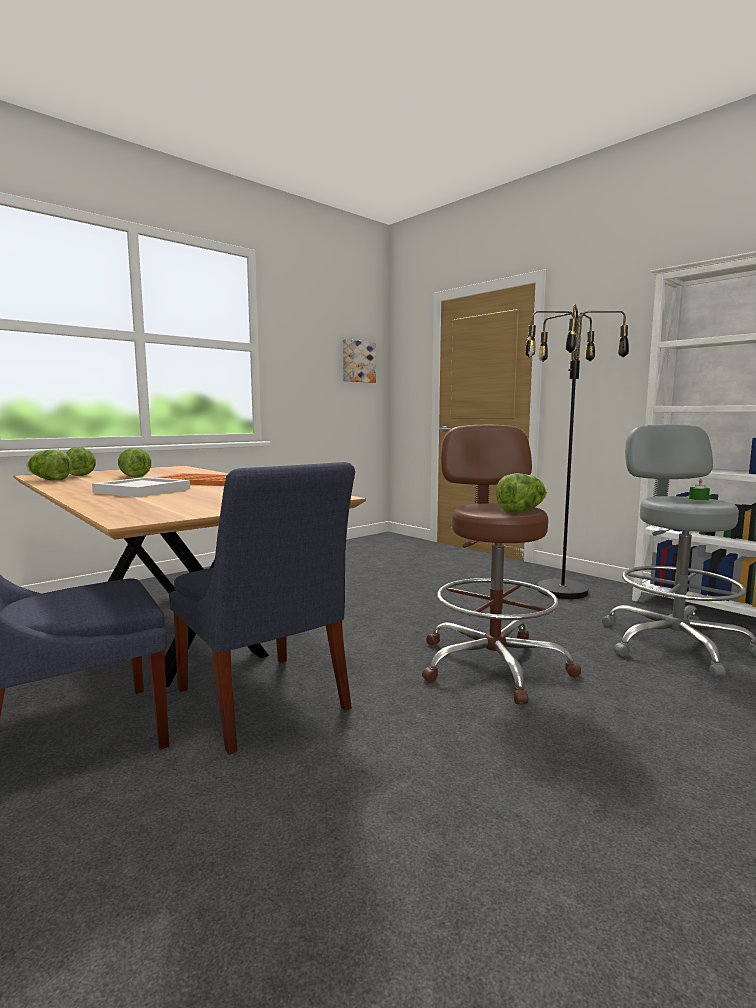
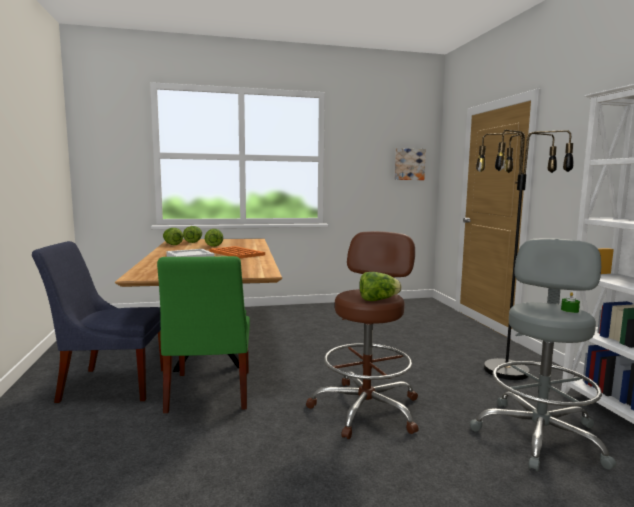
camera: 30 degrees right, 0 degrees up
blue chair [169,462,355,755] -> green chair [157,256,250,413]

